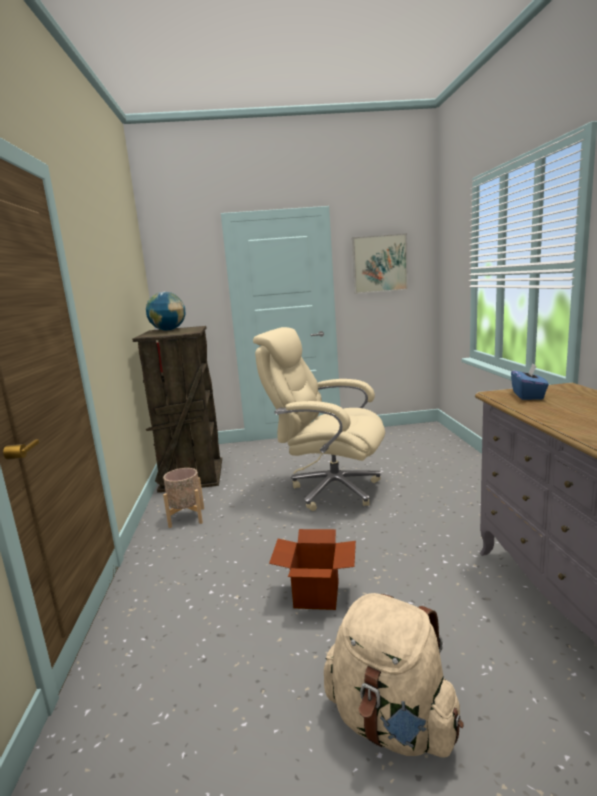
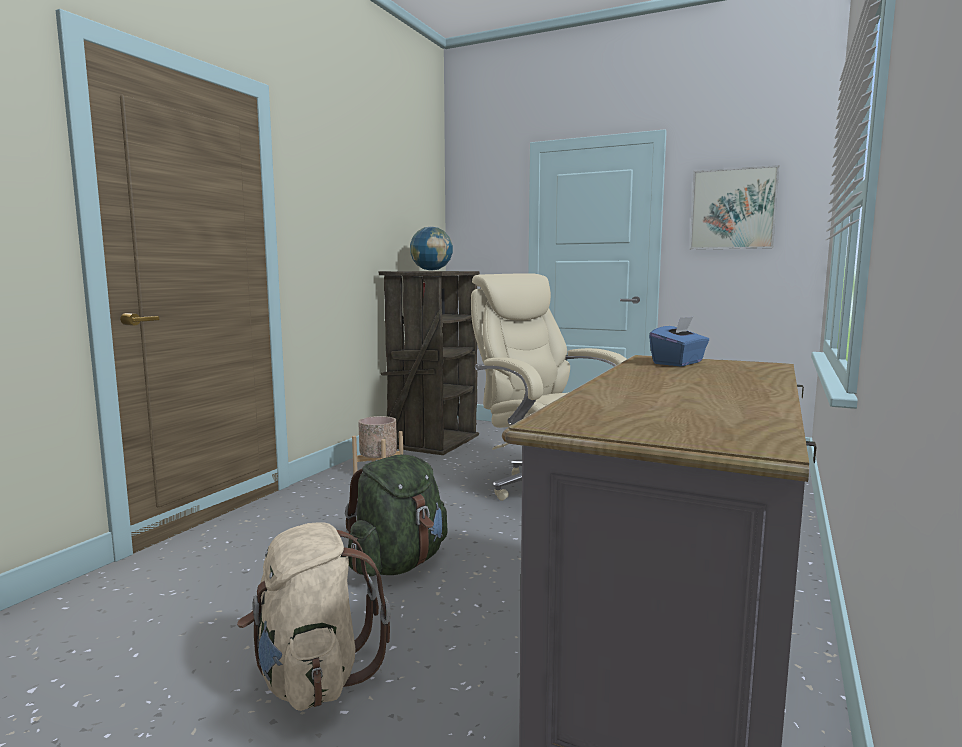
camera: 30 degrees right, 5 degrees down
cardboard box [269,529,356,610] -> green backpack [345,454,448,576]

